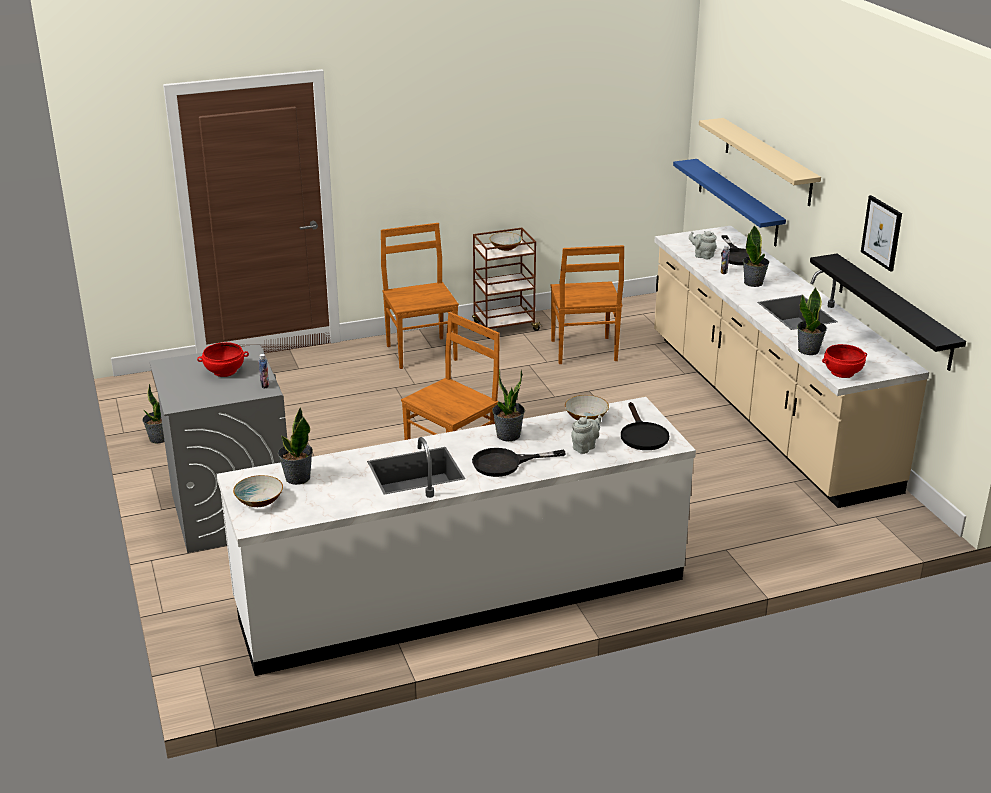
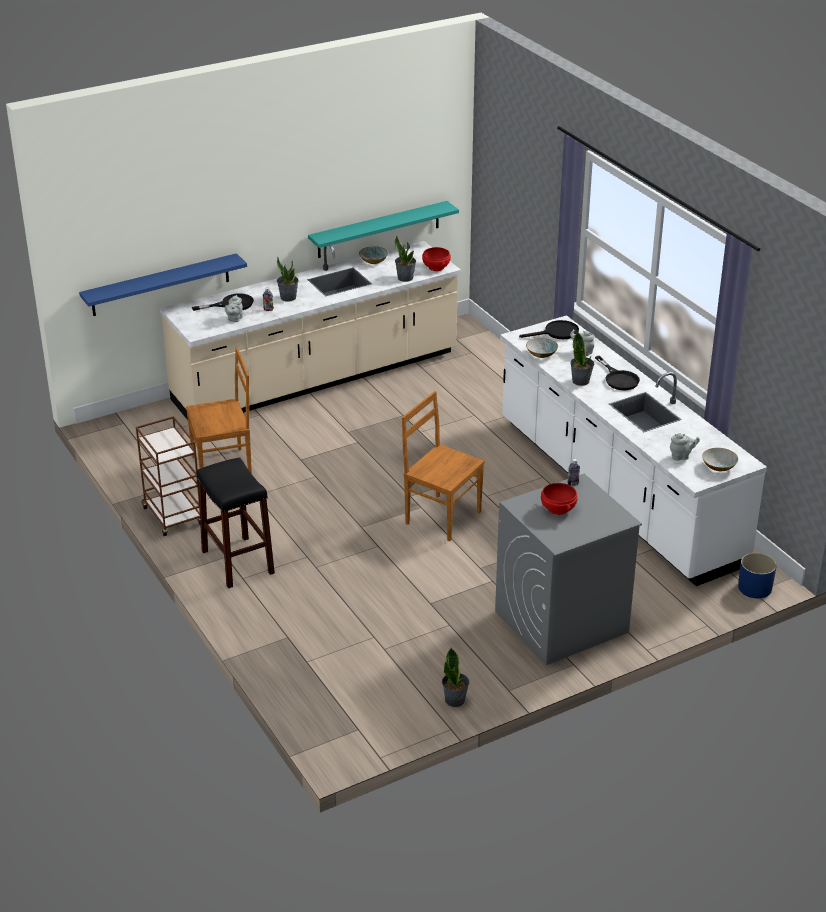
camera: 100 degrees left, 5 degrees up
potted plant [278,407,313,485] -> grey teapot [670,433,700,461]
brown chair [381,223,459,369] -> black stool [197,457,275,588]
bowl [490,232,522,251] -> bowl moved to [359,246,388,264]
beige shelf [699,118,821,206] -> none
black shelf [810,254,966,371] -> turquoise shelf [308,201,459,258]
picture [861,195,902,272] -> none
none -> blue planter [738,553,777,598]

